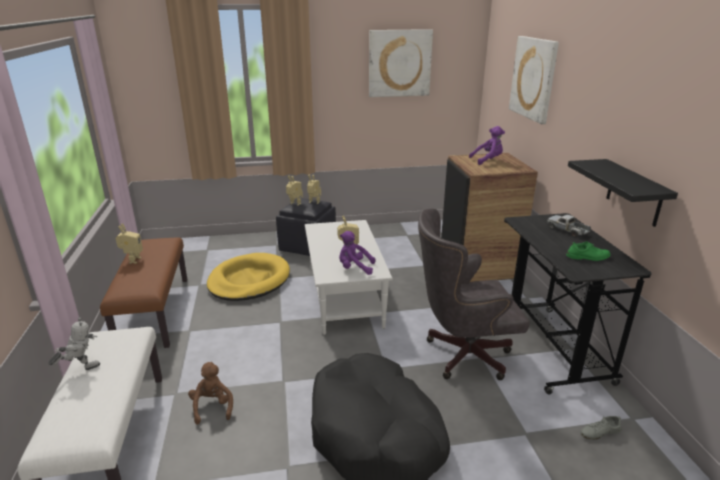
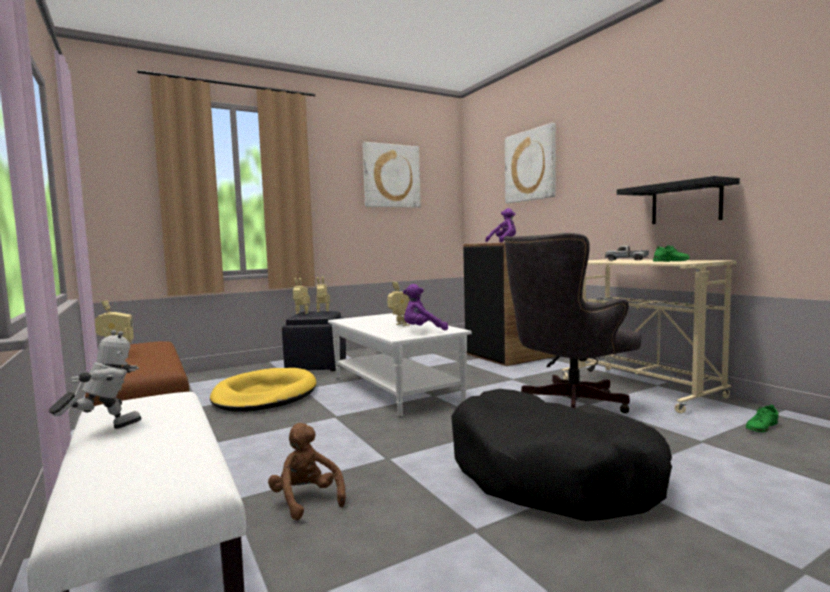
camera: 20 degrees left, 20 degrees down
black desk [504,213,652,394] -> beige desk [562,259,737,414]
grey shoe [580,416,622,440] -> green shoe [746,404,778,432]

